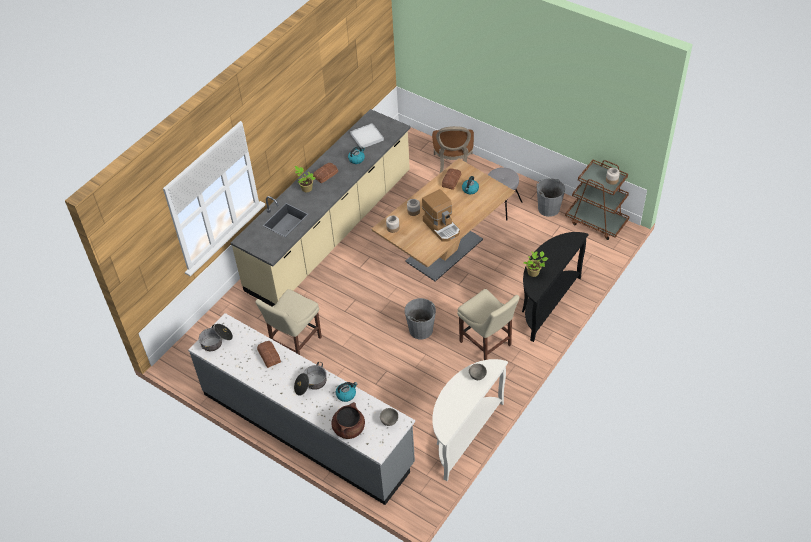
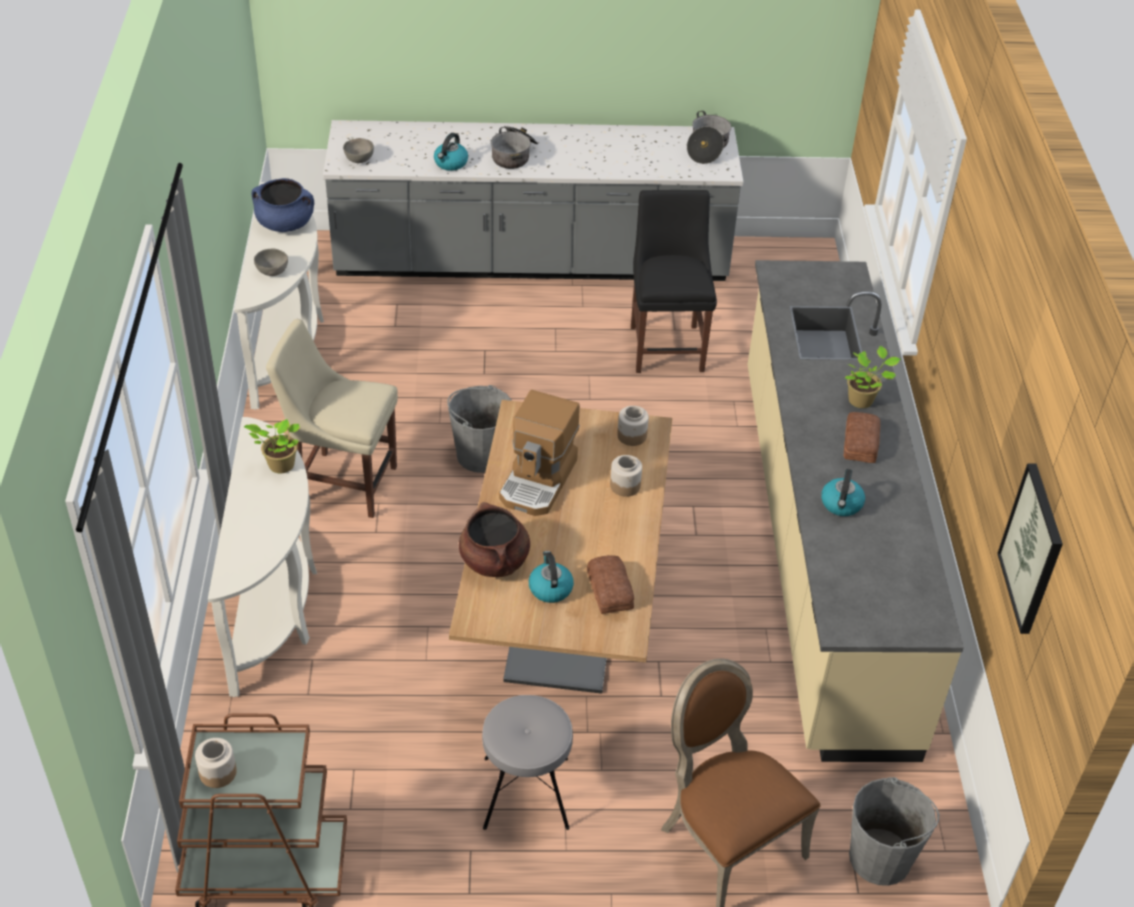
camera: 140 degrees right, 5 degrees down
beige chair [255,289,322,355] -> black chair [631,190,717,373]
bread [257,341,281,368] -> none
brown cooking pot [331,402,365,439] -> brown cooking pot moved to [459,502,530,577]
white tray [350,123,384,148] -> none
coffee machine [422,189,460,242] -> coffee machine turned 90 degrees counterclockwise [499,390,580,516]
black console table [522,232,589,342] -> white console table [208,417,317,697]
grey bucket [537,178,565,217] -> grey bucket moved to [849,777,939,886]
none -> blue cooking pot [251,178,314,232]
none -> picture [997,463,1063,634]

